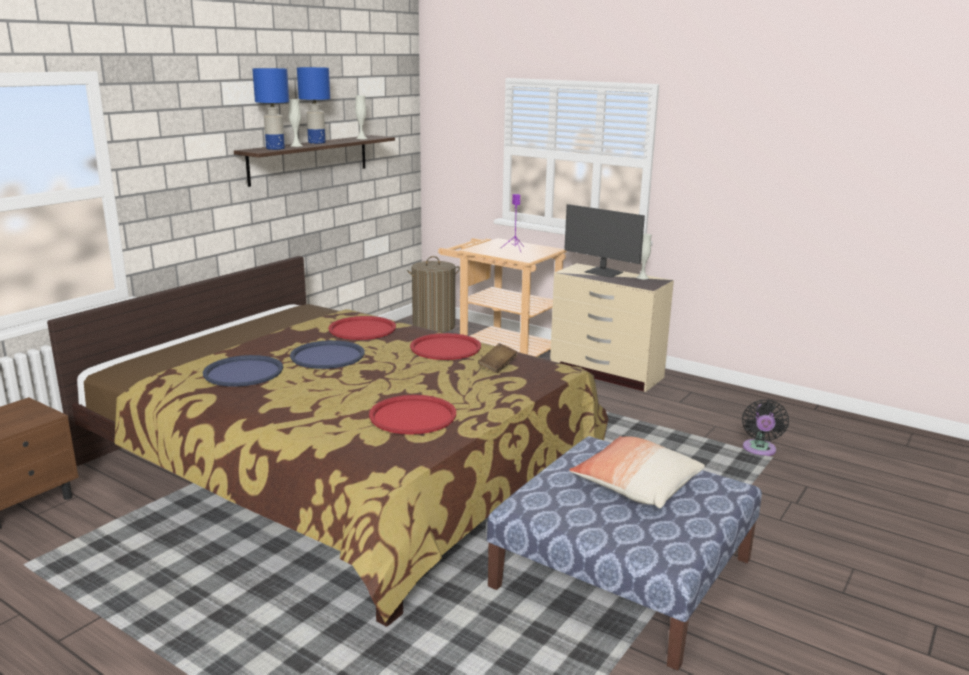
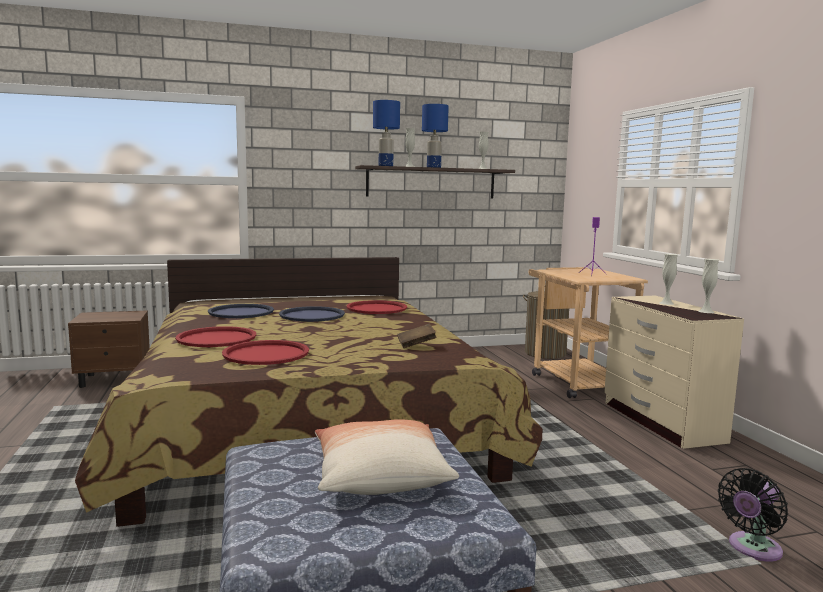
camera: 40 degrees right, 10 degrees down
red tray [410,333,481,360] -> red tray moved to [175,326,256,347]
monitor [564,204,645,278] -> white vase [659,254,678,305]

